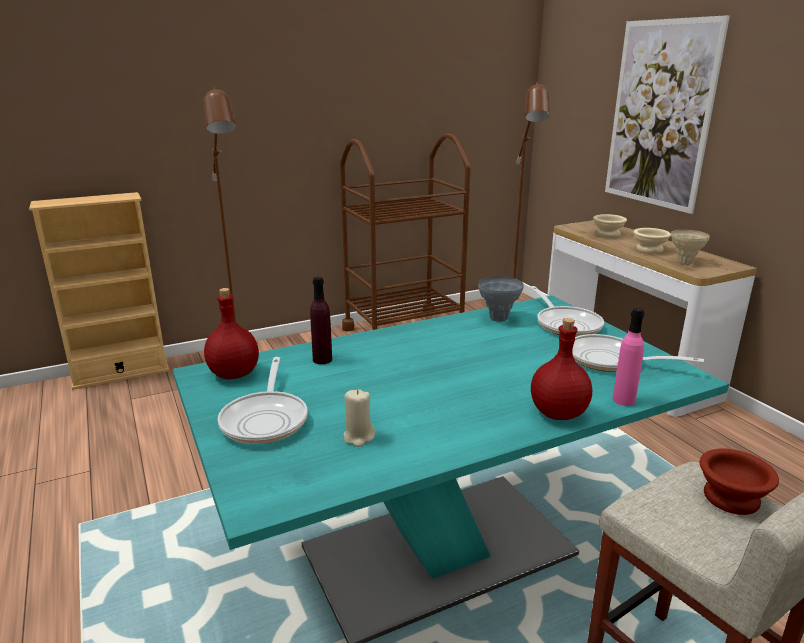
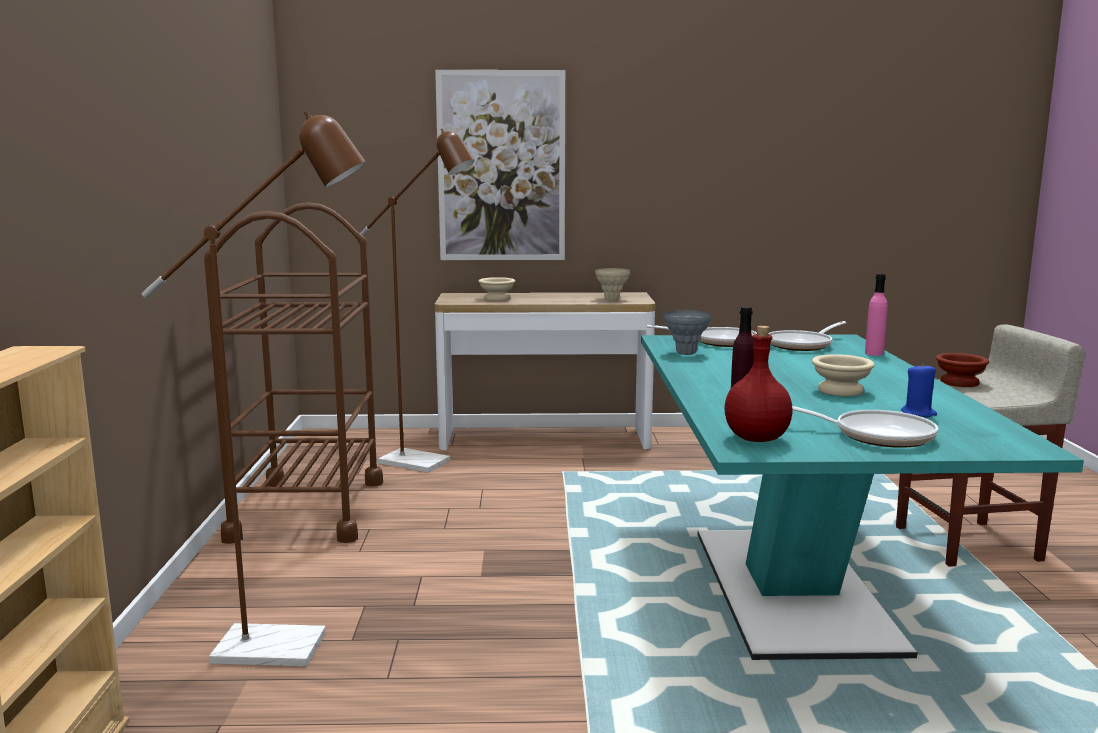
camera: 65 degrees left, 10 degrees down
beige candle [344,389,375,447] -> blue candle [901,363,937,417]
red bottle [531,318,592,420] -> none
beige bowl [633,228,671,254] -> beige bowl moved to [812,354,875,396]

